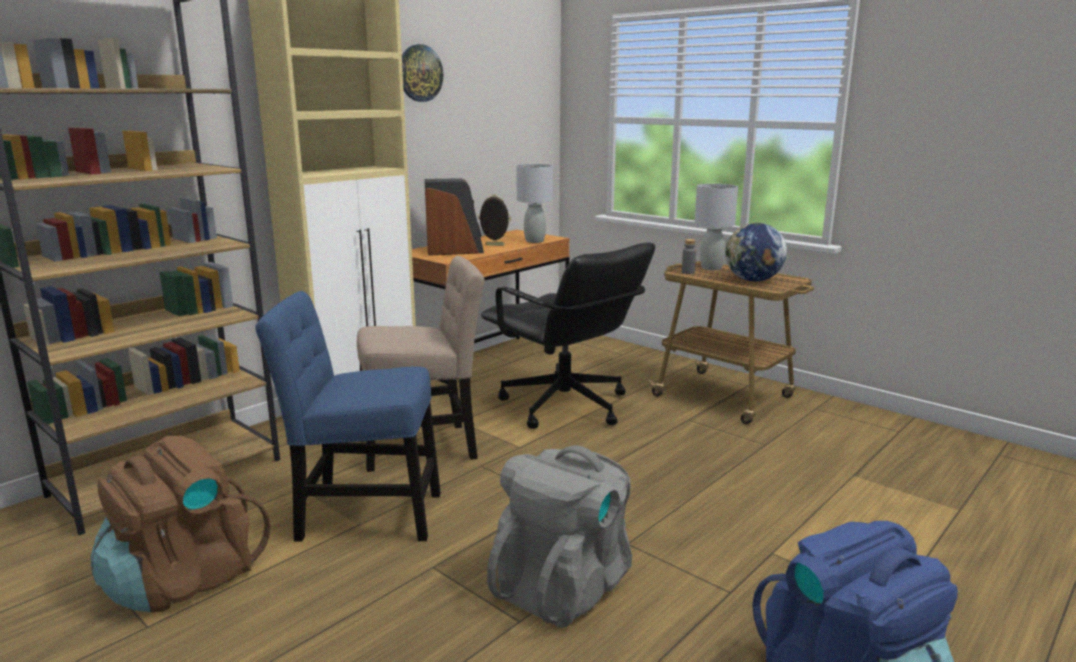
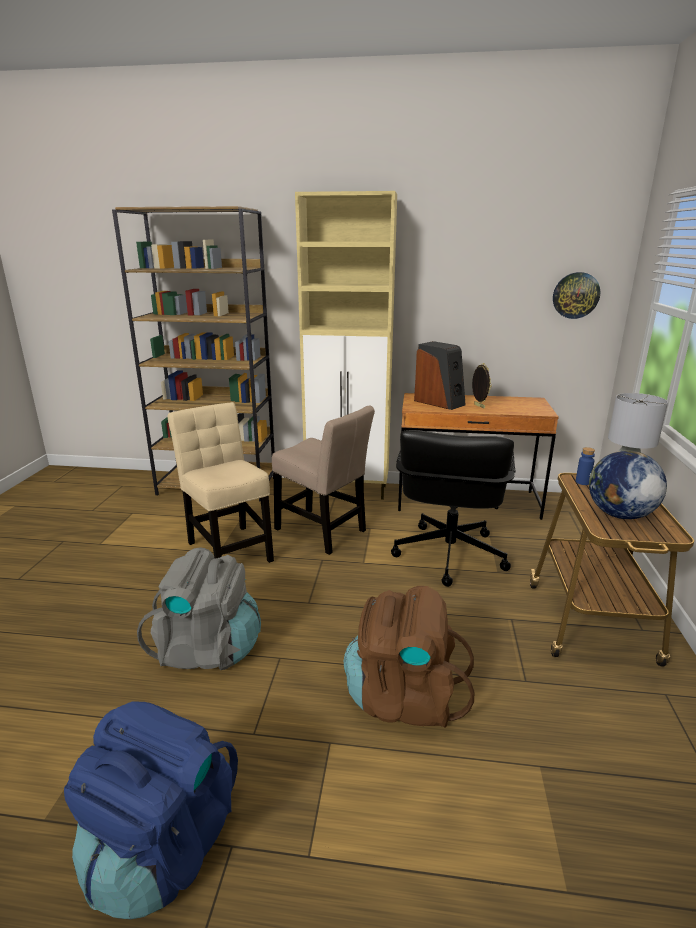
camera: 55 degrees right, 5 degrees up
brown backpack [91,436,271,612] -> brown backpack moved to [344,586,474,728]
blue chair [255,291,441,542] -> beige chair [168,402,274,563]
wall clock [402,44,443,102] -> wall clock moved to [553,272,601,319]
grey table lamp [516,164,553,243] -> none
grey bottle [682,239,696,274] -> blue bottle [576,447,595,485]

